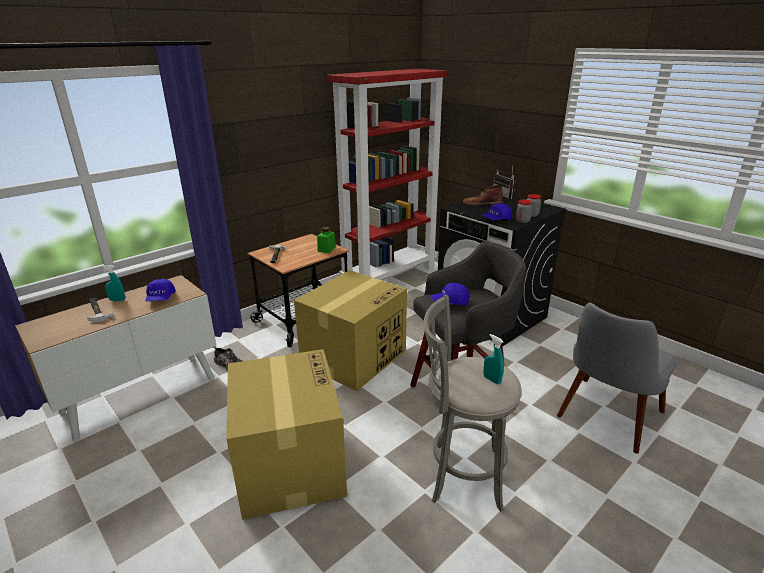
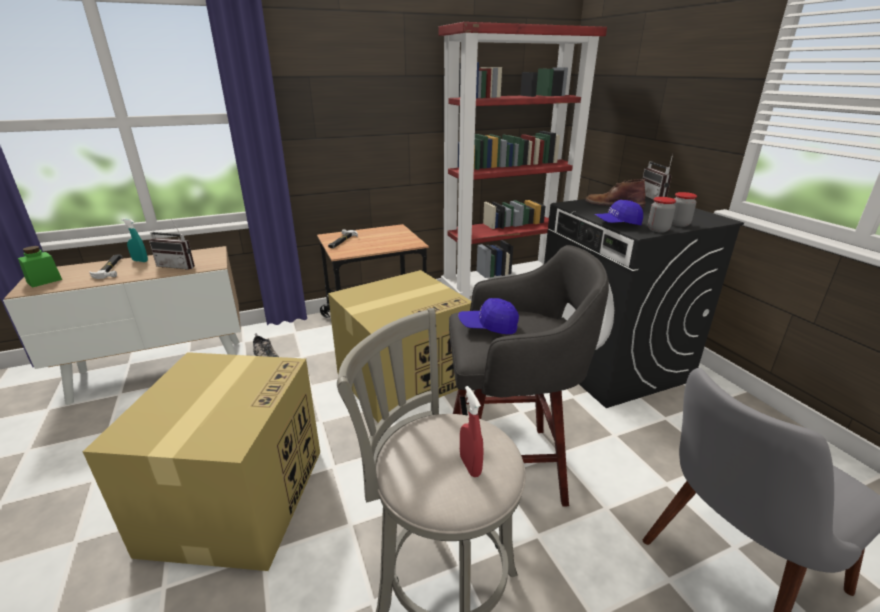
camera: 20 degrees right, 0 degrees up
blue cap [146,279,176,301] -> radio [149,219,195,270]
green jar [317,227,336,253] -> green jar moved to [18,246,62,288]
turquoise spray bottle [483,334,504,384] -> red spray bottle [460,386,483,477]

